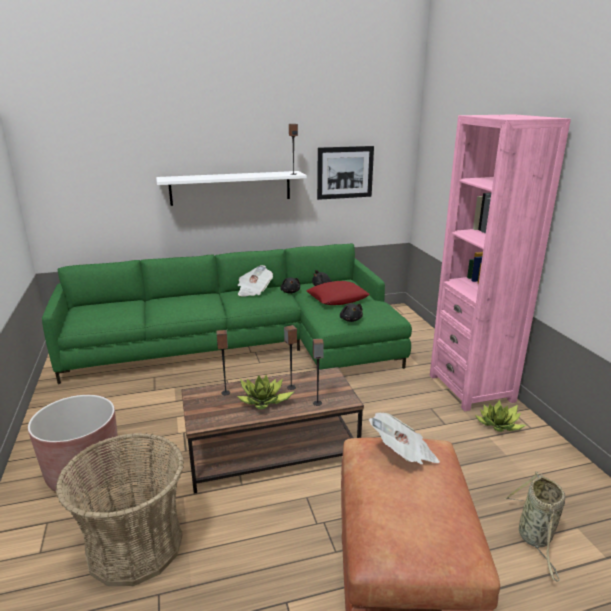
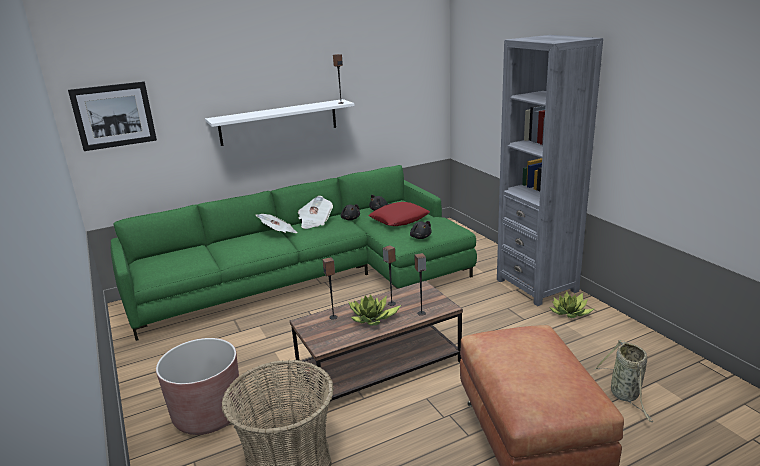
camera: 10 degrees left, 0 degrees up
picture [317,146,374,200] -> picture moved to [68,81,157,151]
newspaper [369,412,440,464] -> newspaper moved to [256,214,297,233]
pink bookcase [430,114,571,411] -> grey bookcase [497,35,603,306]

